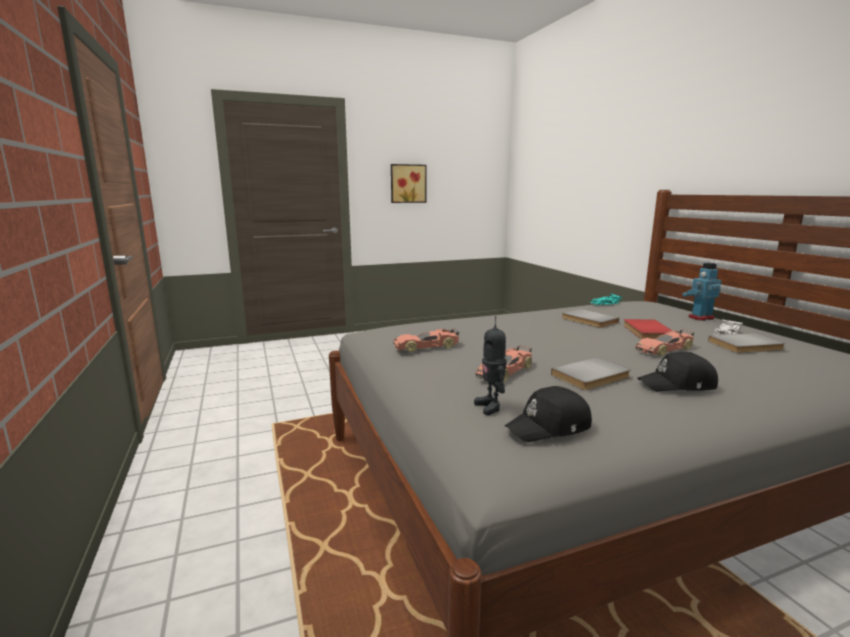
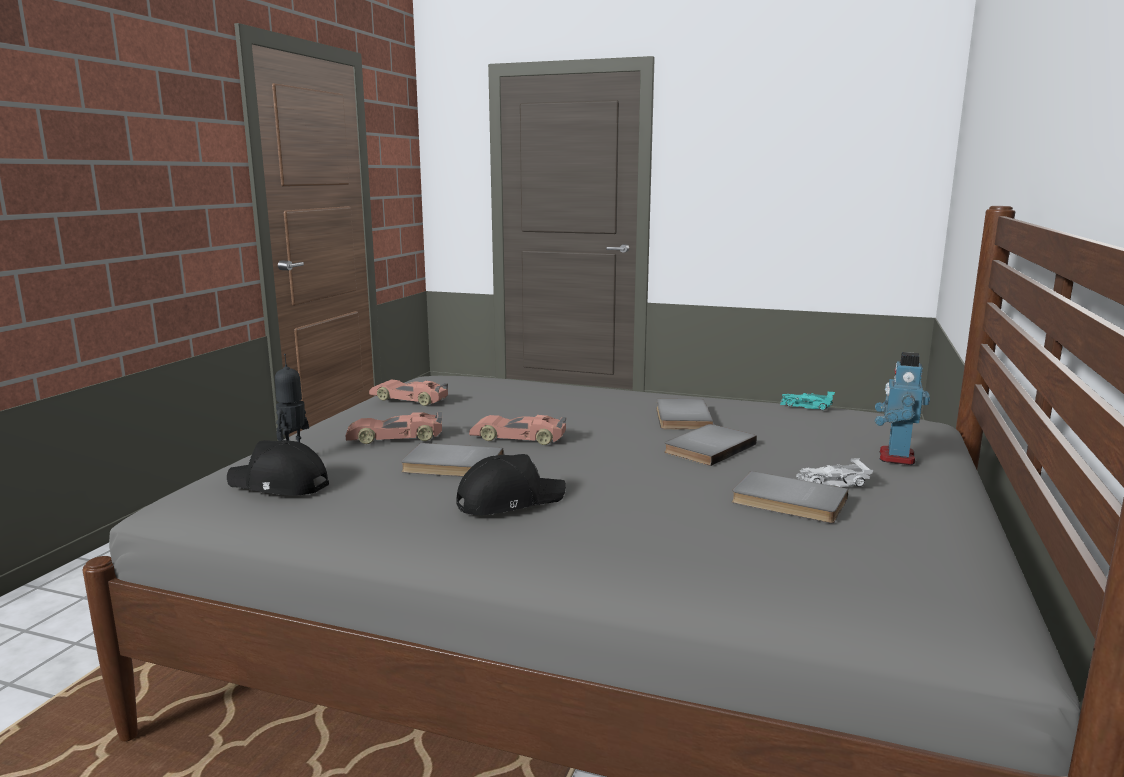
camera: 40 degrees right, 0 degrees up
picture [391,164,427,203] -> none
red book [623,319,672,339] -> grey book [664,424,757,466]
toy car [635,329,694,356] -> toy car moved to [469,415,567,445]
black cap [637,352,718,392] -> black cap turned 120 degrees clockwise [457,454,566,515]
toy robot [682,262,721,321] -> toy robot turned 90 degrees counterclockwise [875,352,930,465]

